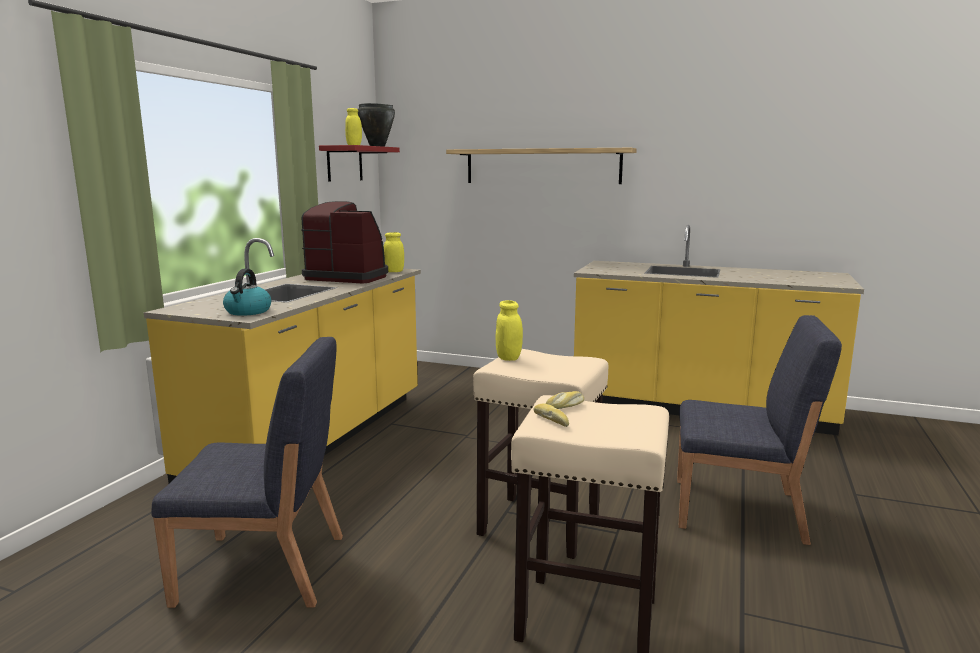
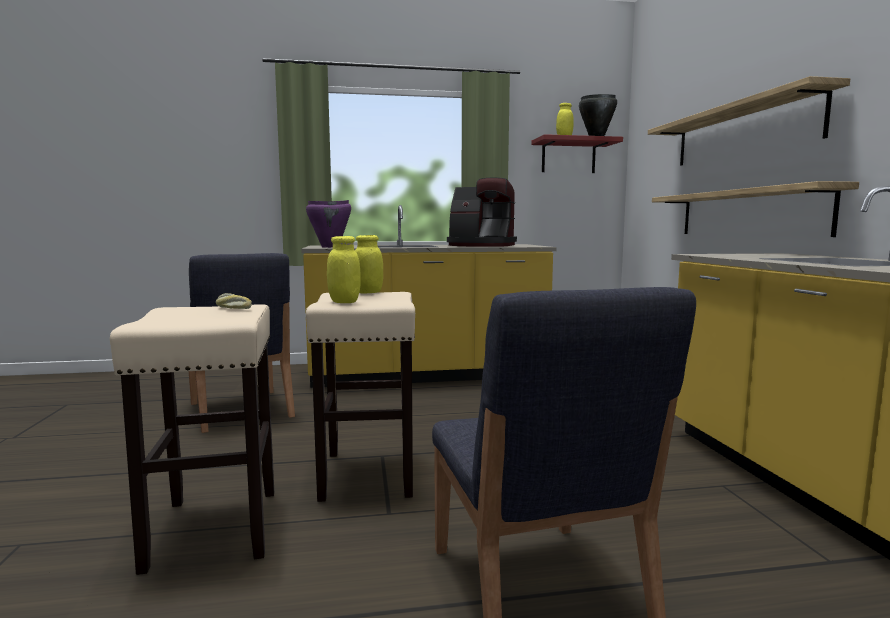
camera: 60 degrees right, 5 degrees down
kettle [223,269,271,316] -> purple cooking pot [306,200,351,248]
coffee machine [301,201,388,284] -> coffee machine turned 120 degrees clockwise [447,177,517,247]
yellow jar [384,232,404,272] -> yellow jar moved to [327,236,361,303]
bread [534,403,569,427] -> none
none -> shelf [652,181,859,237]

